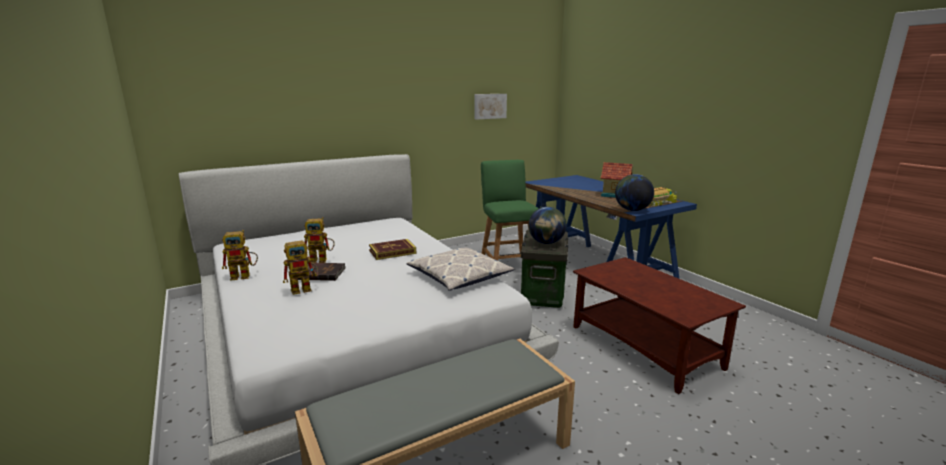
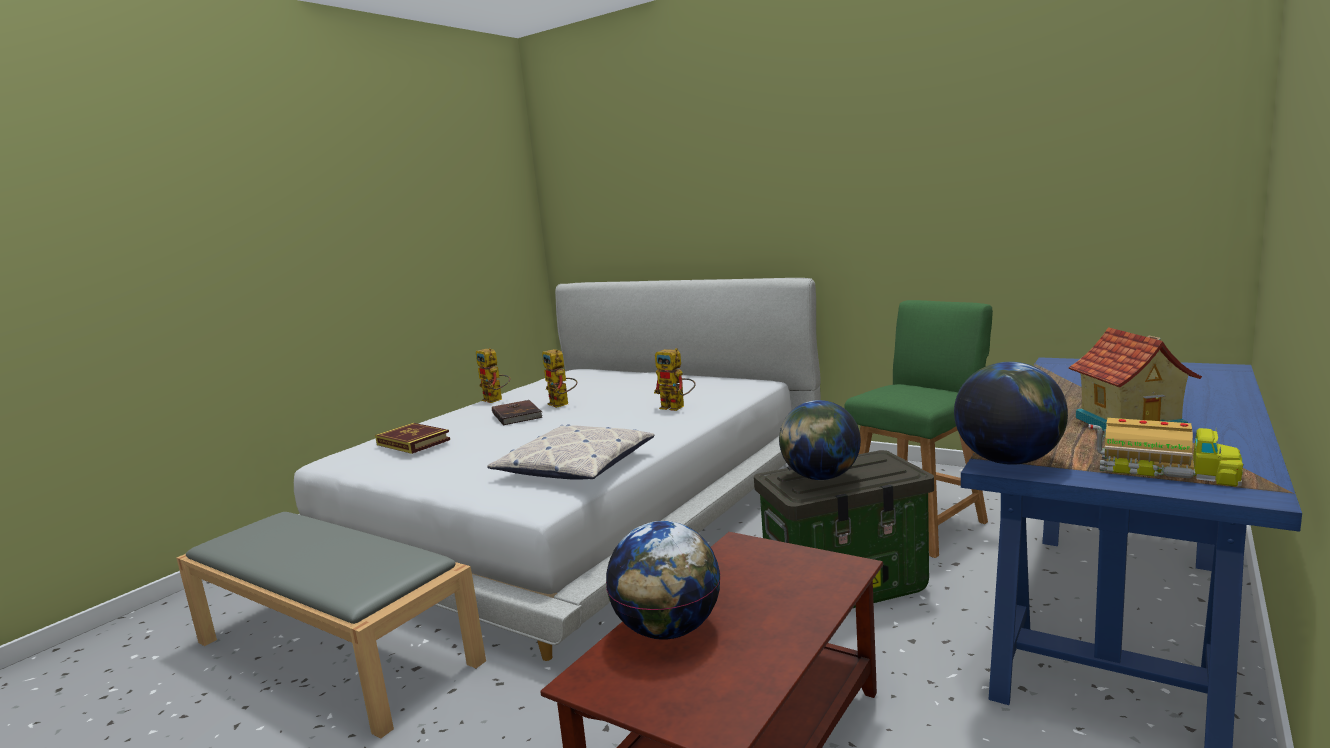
camera: 65 degrees right, 5 degrees down
toy robot [283,239,318,295] -> toy robot moved to [654,348,696,411]
book [369,239,416,260] -> book moved to [375,423,450,454]
picture [474,94,507,120] -> none
none -> globe [606,521,721,640]

